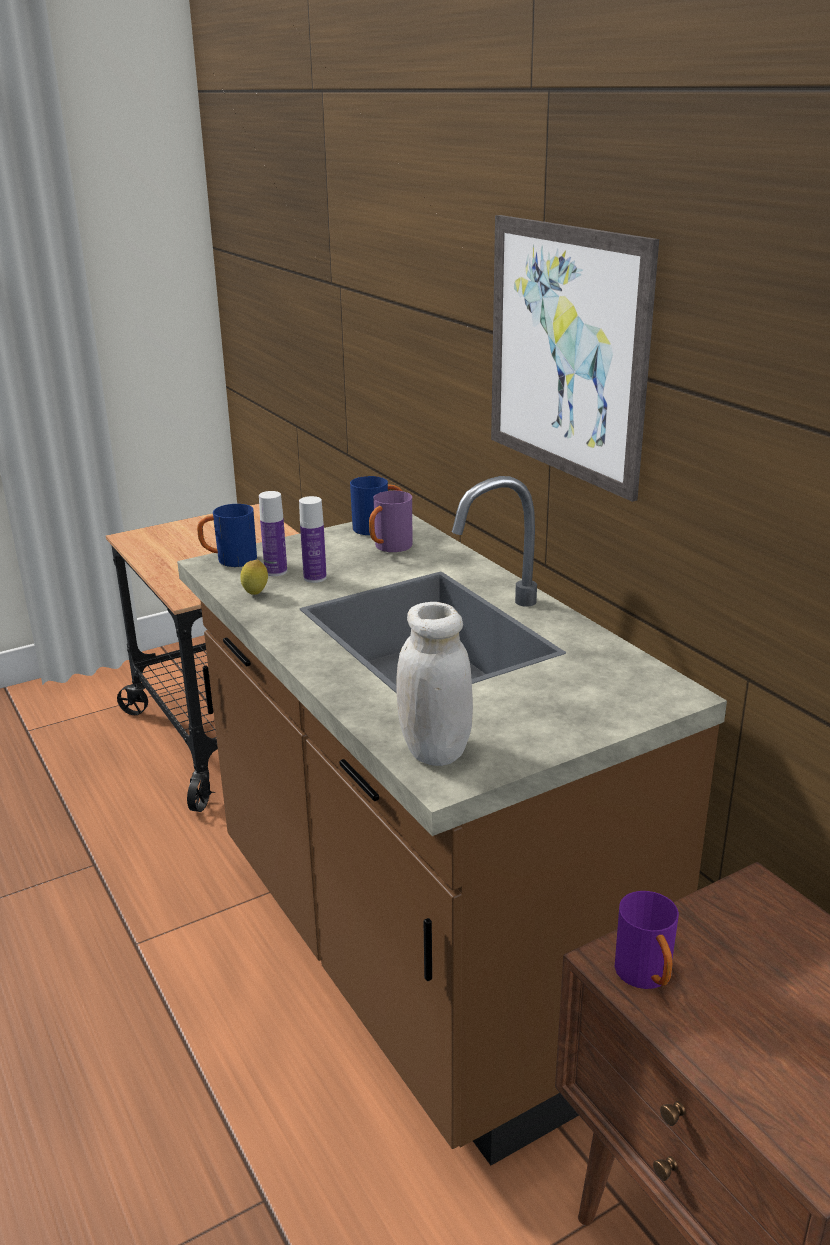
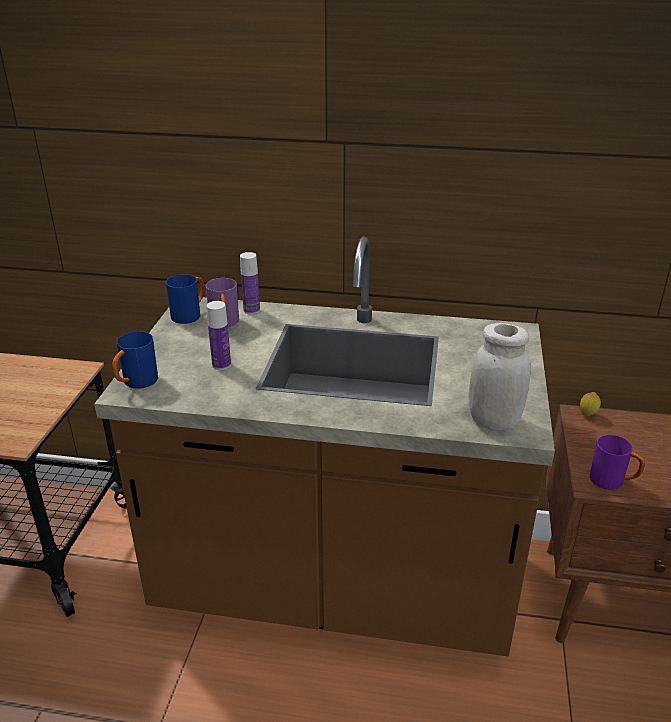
camera: 50 degrees left, 5 degrees up
lemon [240,560,268,595] -> lemon moved to [580,392,601,416]
bottle [259,491,287,576] -> bottle moved to [240,252,260,314]
picture [491,215,659,502] -> none

